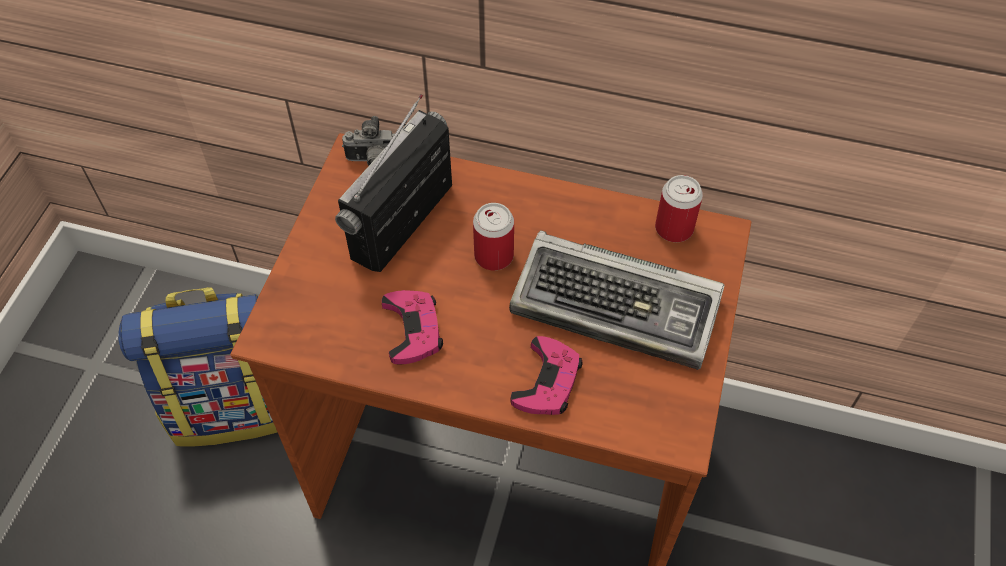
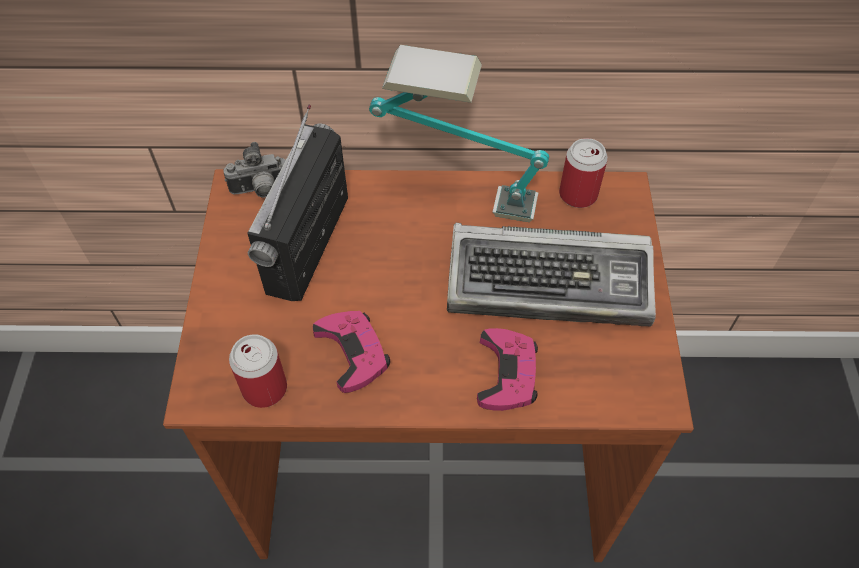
camera: 15 degrees left, 0 degrees up
backpack [118,287,277,447] -> none
can [473,203,514,270] -> can moved to [229,334,287,408]
none -> table lamp [369,45,549,222]

